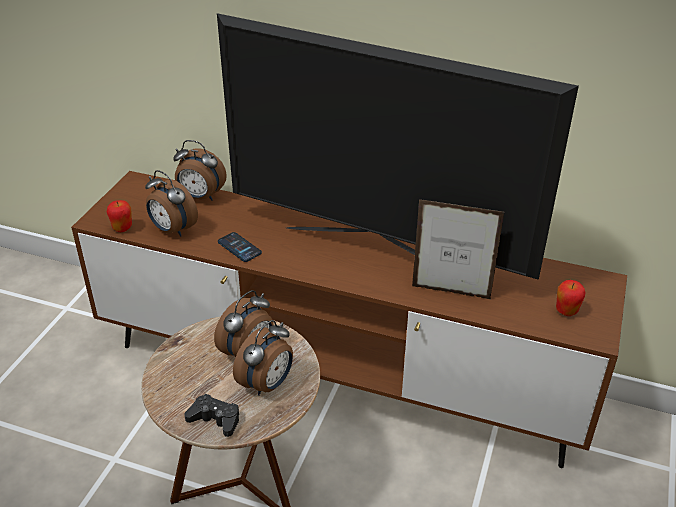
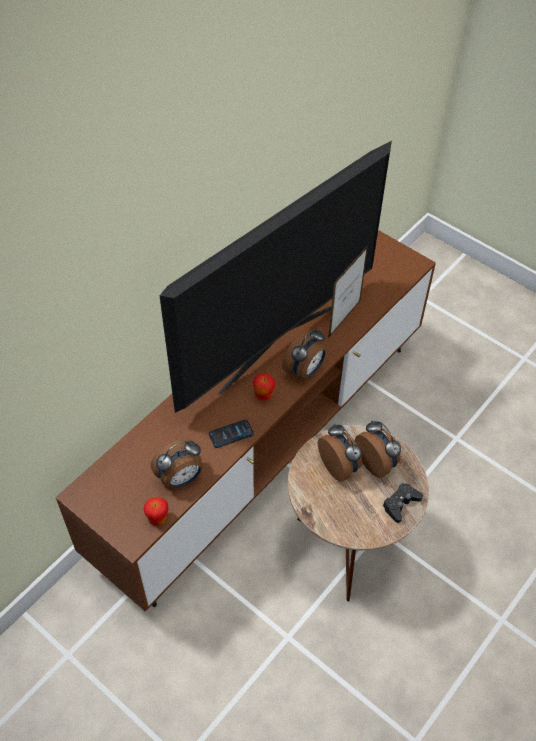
camera: 70 degrees left, 15 degrees up
alarm clock [173,140,227,201] -> alarm clock moved to [282,329,326,379]
apple [556,280,586,316] -> apple moved to [253,373,275,401]

